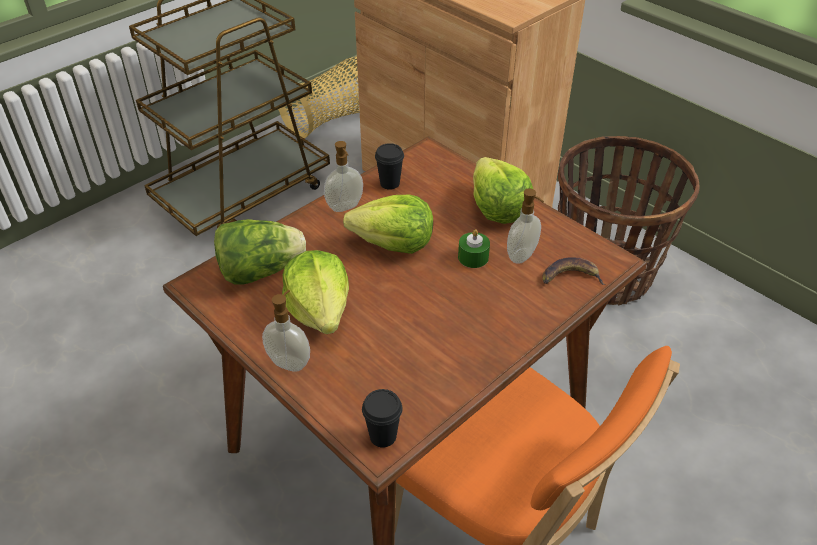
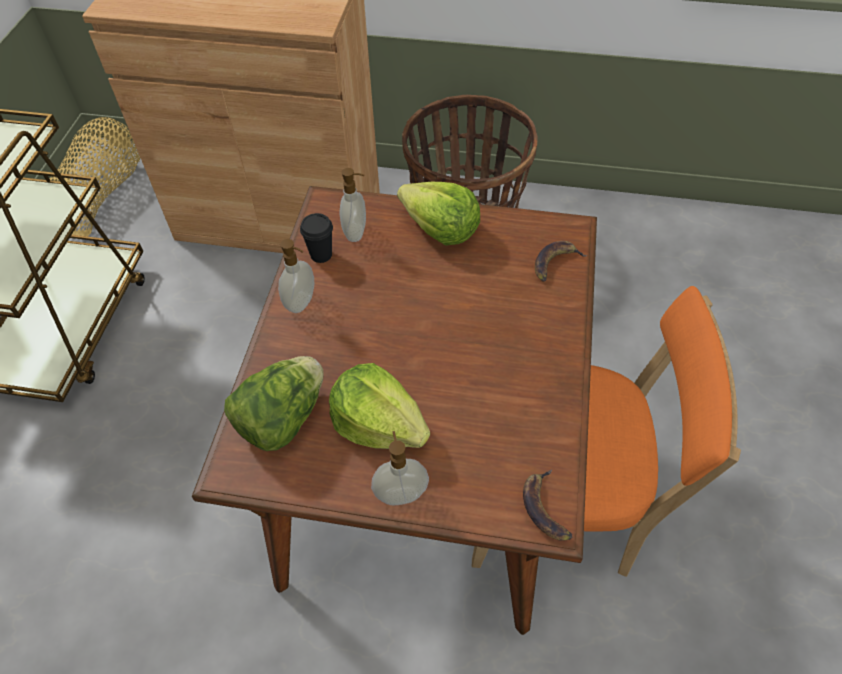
camera: 35 degrees left, 10 degrees up
lettuce [343,195,433,254] -> none
black cup [362,389,403,448] -> banana [523,469,572,541]
green candle [458,229,490,268] -> none
soap dispenser [507,188,544,264] -> soap dispenser moved to [339,168,366,242]

